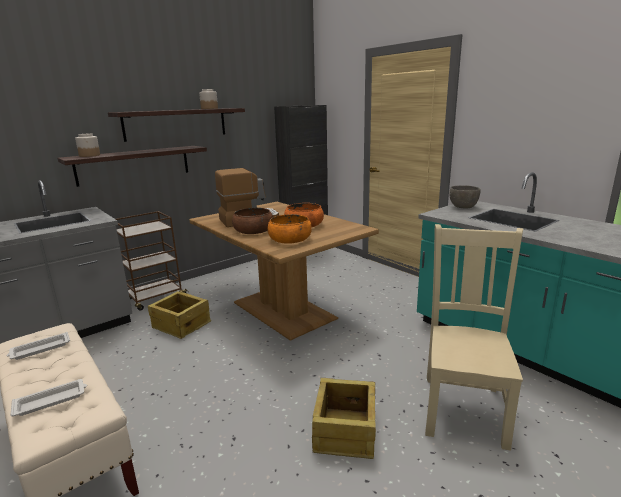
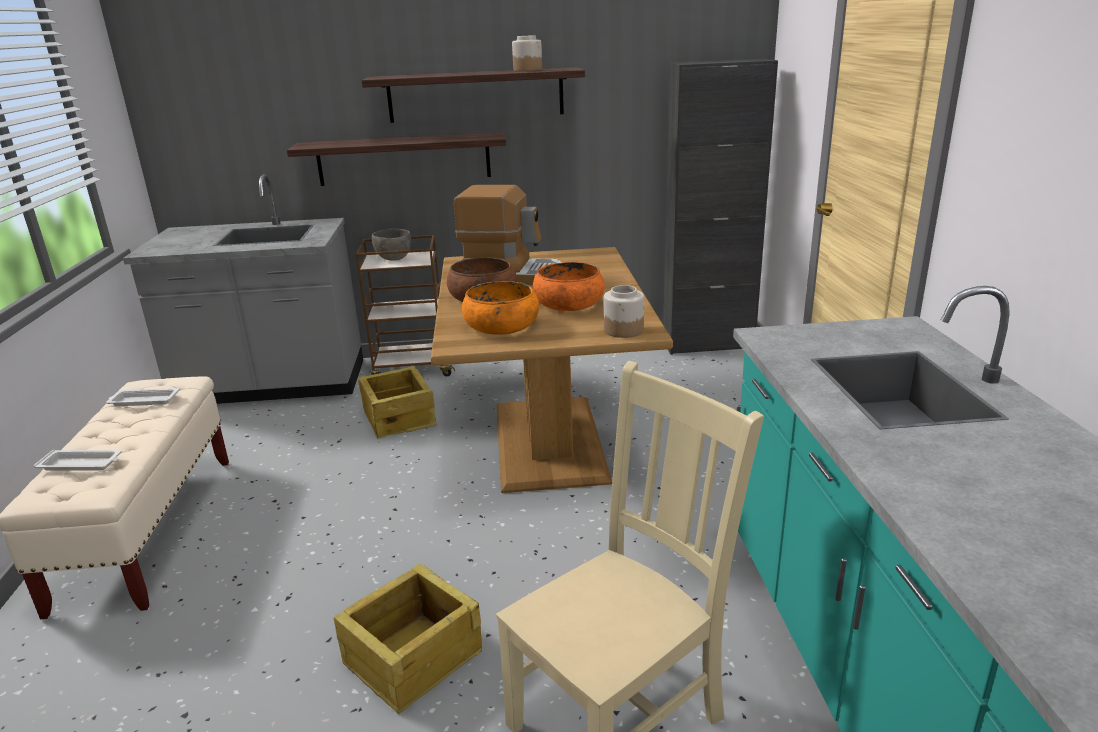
camera: 35 degrees right, 5 degrees up
jar [75,133,100,157] -> jar moved to [604,285,644,338]
grey bowl [449,185,480,208] -> grey bowl moved to [372,229,411,261]

